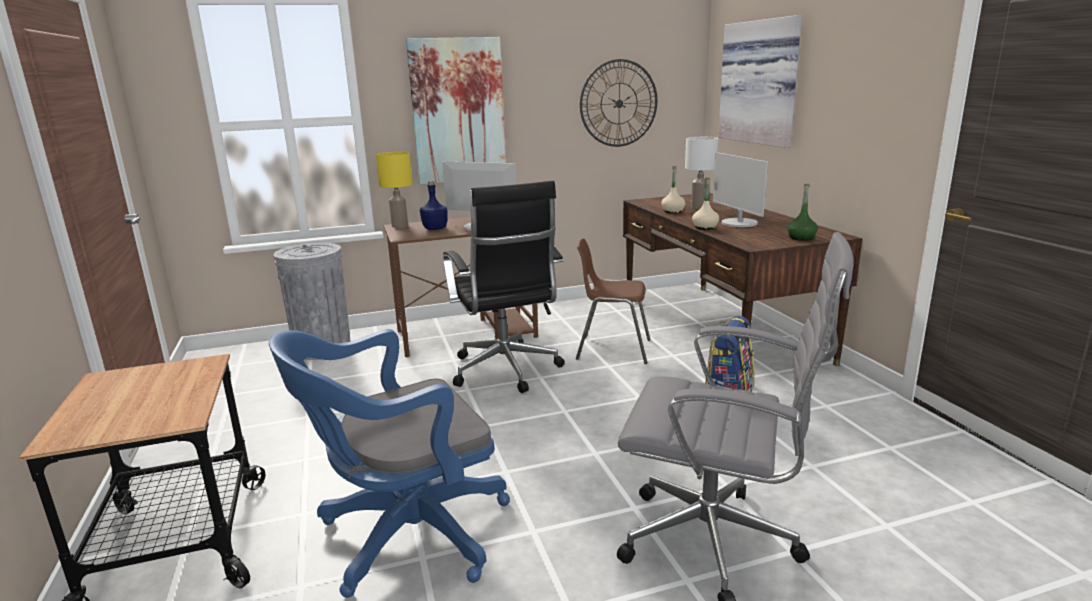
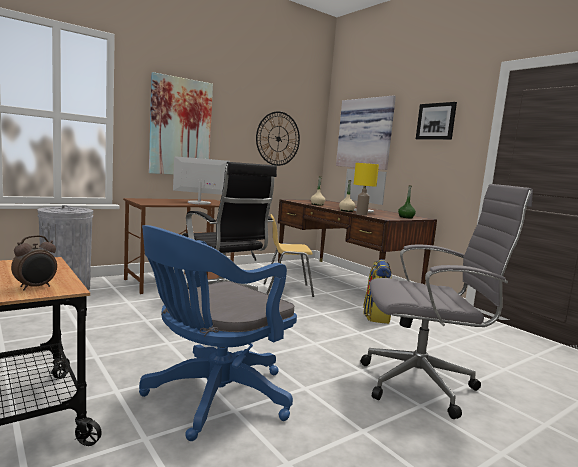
camera: 20 degrees left, 10 degrees down
yellow table lamp [376,152,412,228] -> yellow table lamp moved to [354,163,379,215]
blue bottle [420,181,448,230] -> none
brown chair [576,238,650,364] -> yellow chair [264,214,314,297]
white table lamp [685,137,718,209] -> none
none -> alarm clock [11,235,57,291]
none -> picture [416,102,457,140]

